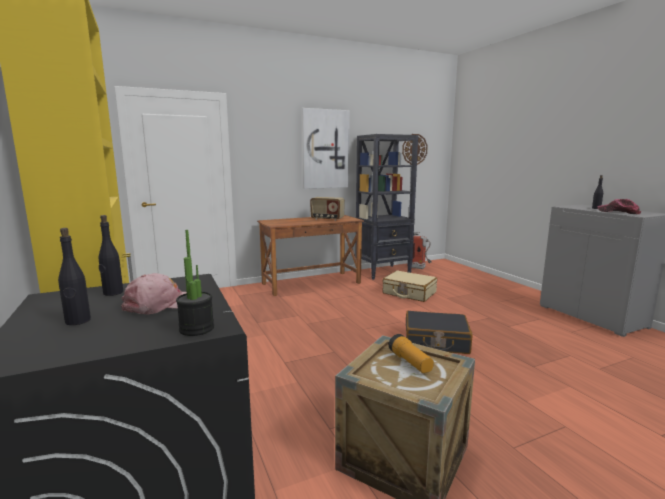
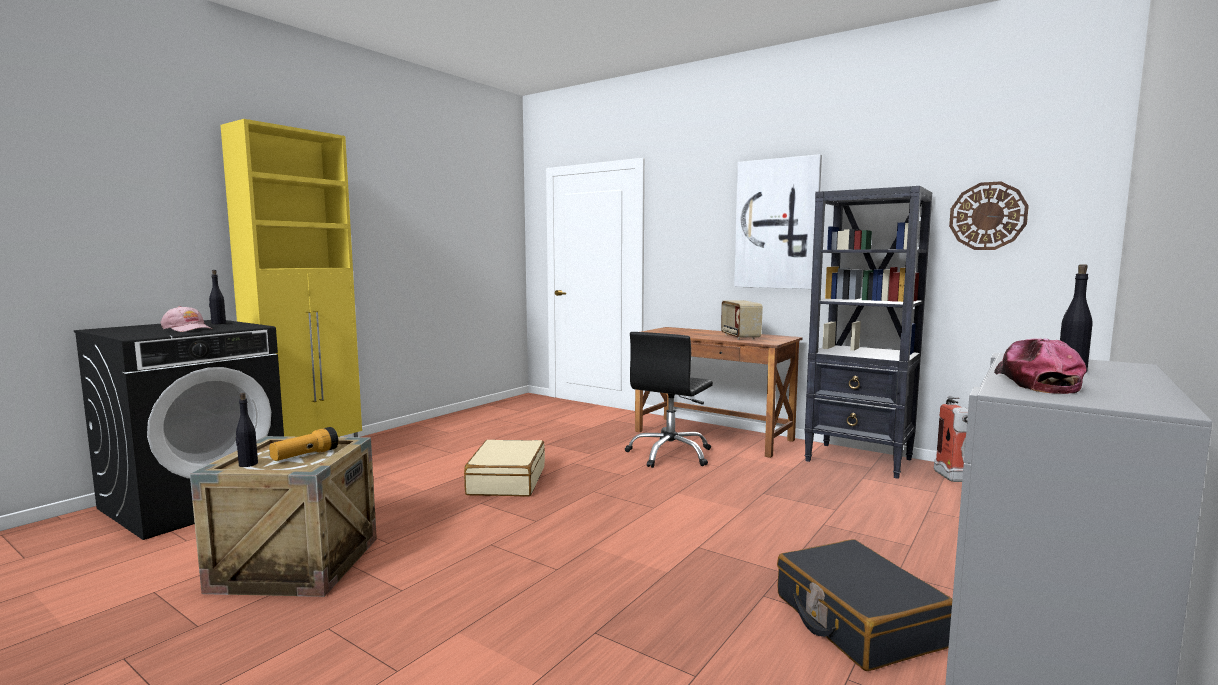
camera: 60 degrees right, 5 degrees down
black bottle [58,228,91,325] -> black bottle moved to [236,393,258,467]
potted plant [176,230,214,336] -> none
beige suitcase [382,270,437,302] -> beige suitcase moved to [464,440,545,496]
black suitcase [406,311,473,354] -> black suitcase moved to [777,539,952,671]
none -> black office chair [625,332,713,468]

